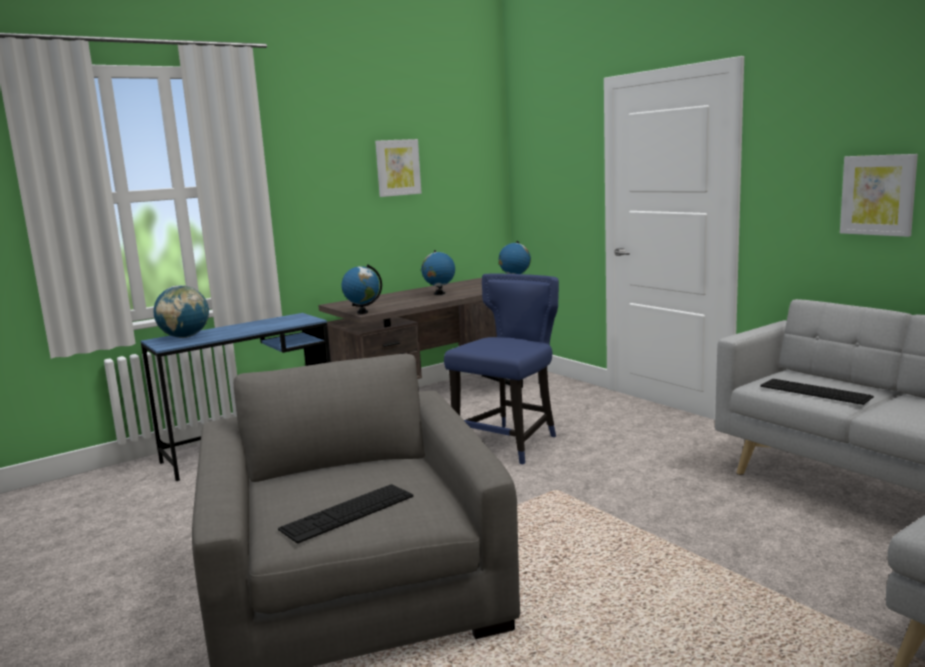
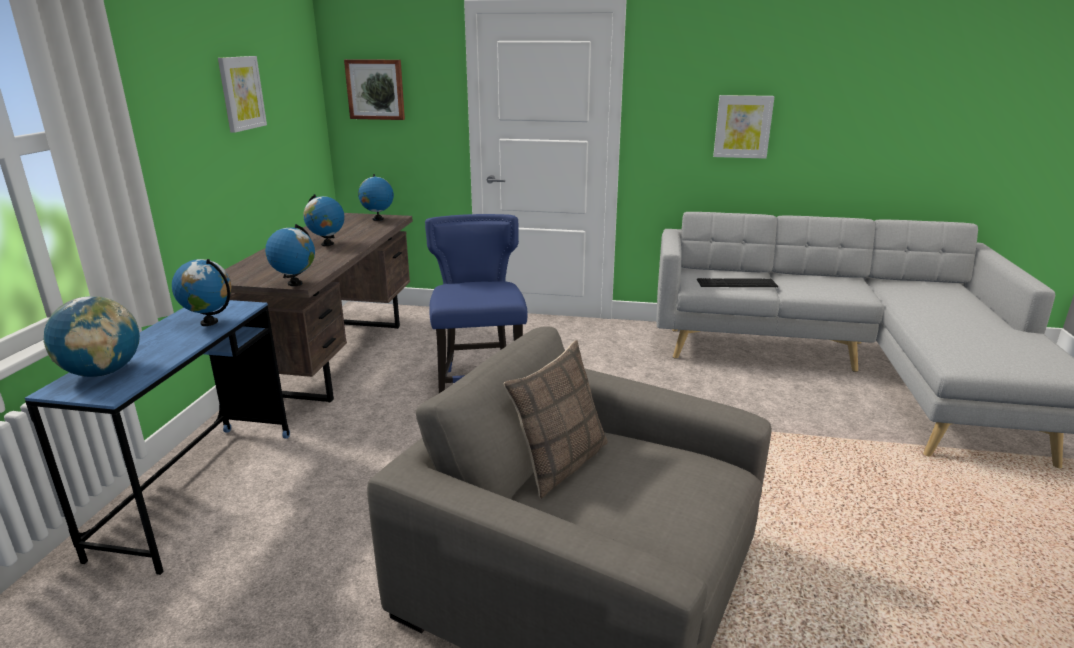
camera: 45 degrees left, 10 degrees up
keyboard [278,484,413,544] -> none
none -> globe [172,259,232,326]
none -> picture [344,59,405,120]
none -> pillow [504,340,608,499]

